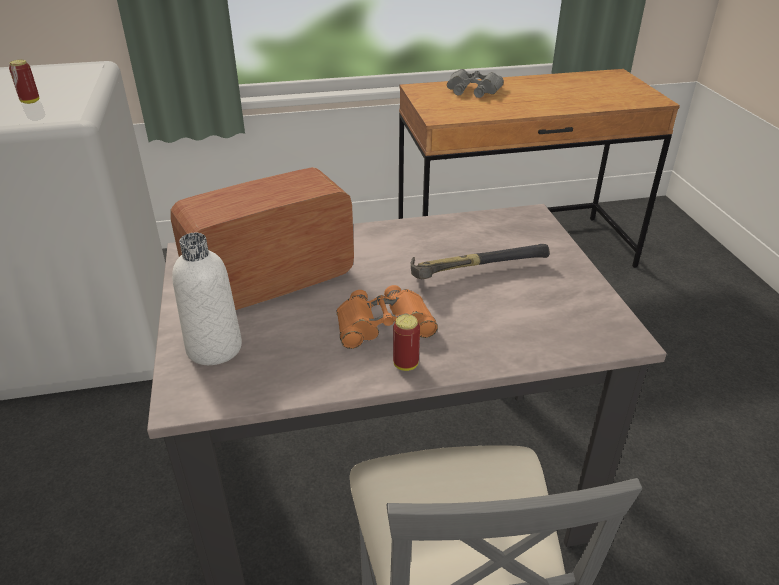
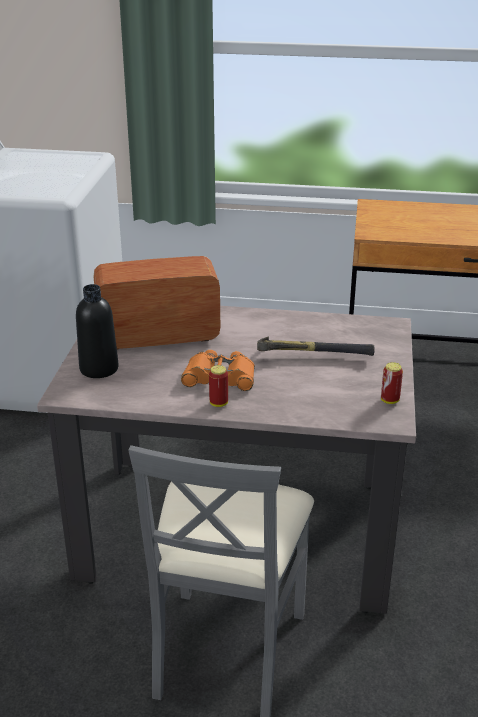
camera: 20 degrees right, 5 degrees down
can [9,60,40,104] -> can moved to [381,362,403,404]
white bottle [172,233,242,365] -> black bottle [76,284,119,378]
grey binoculars [447,69,504,98] -> none

